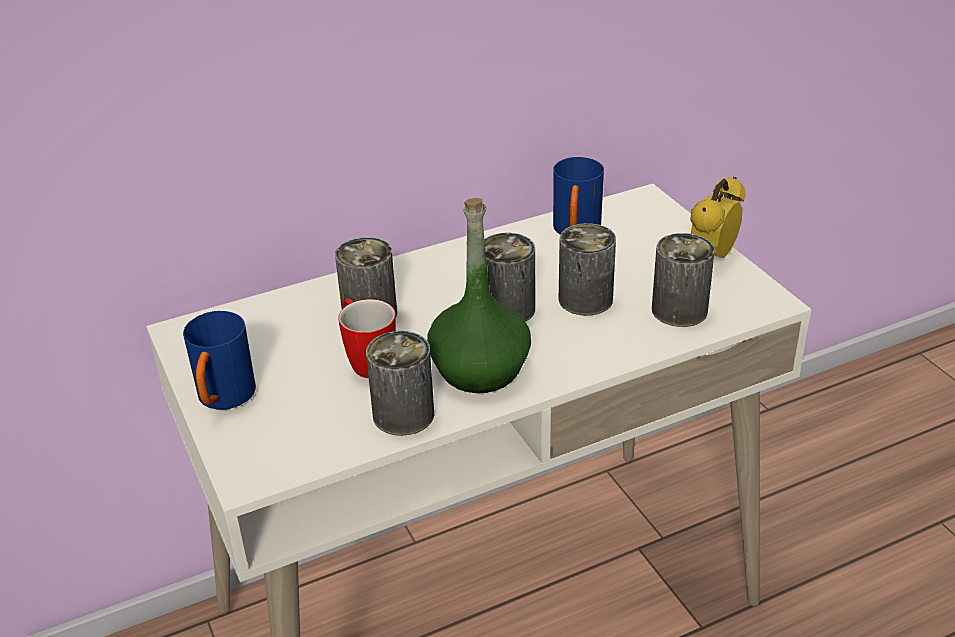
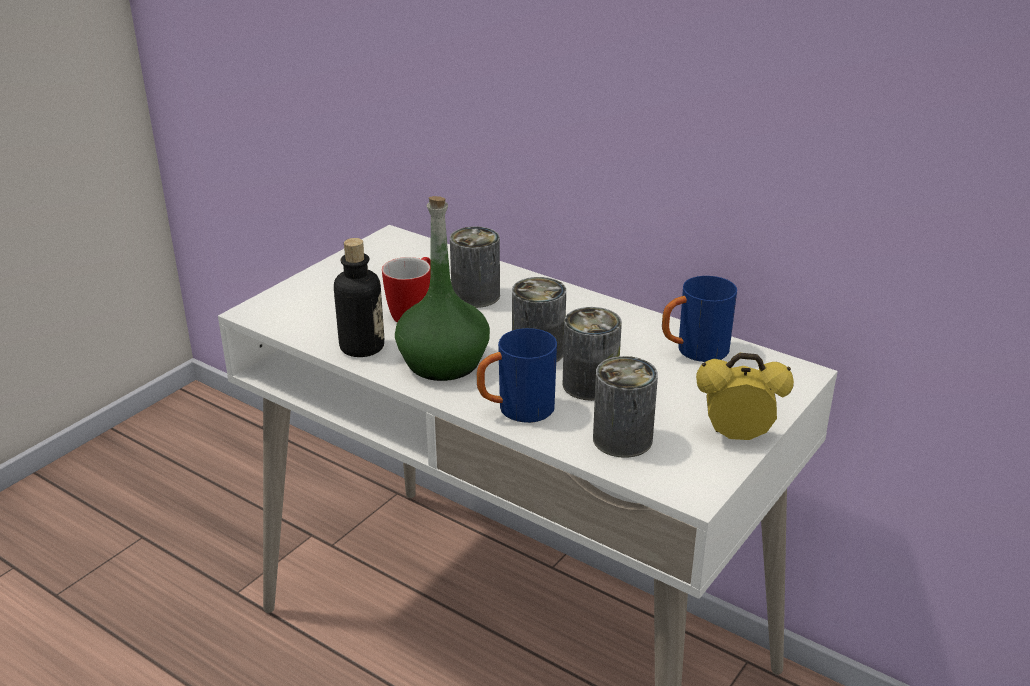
camera: 60 degrees right, 5 degrees down
blue mug [183,311,256,410] -> blue mug moved to [477,328,557,423]
can [366,331,434,436] -> bottle [334,238,384,357]

